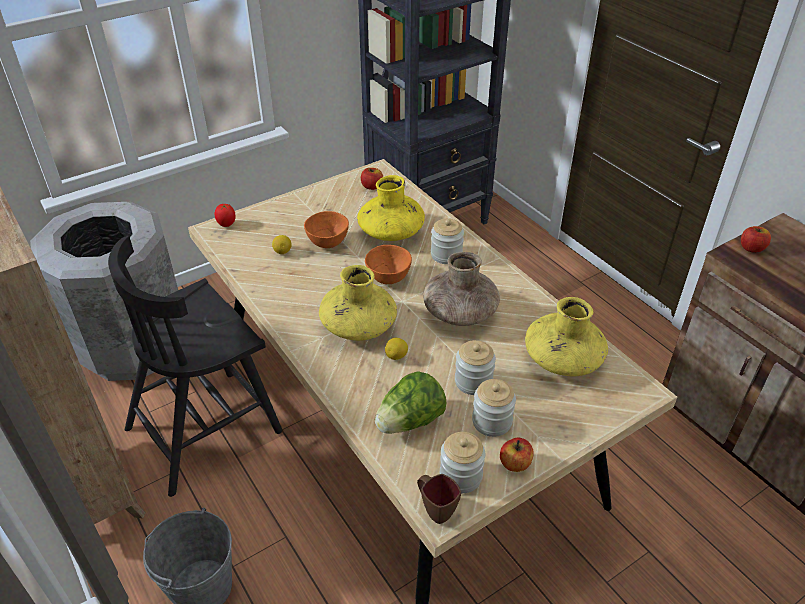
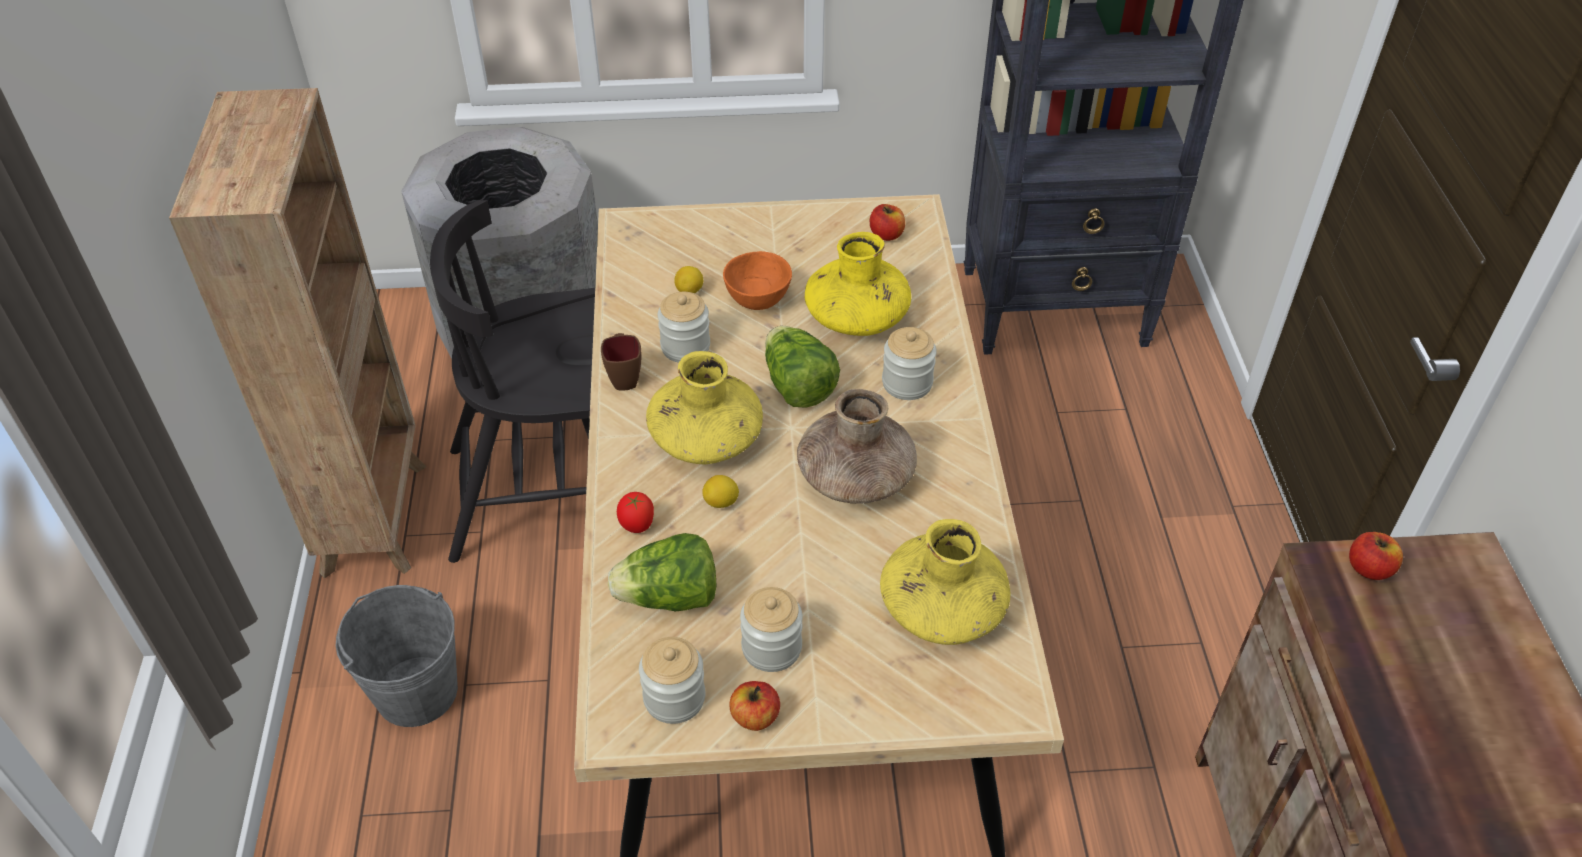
camera: 30 degrees right, 5 degrees up
tomato [214,204,236,227] -> tomato moved to [617,492,654,533]
orange bowl [365,245,412,284] -> lettuce [765,326,840,407]
brown mug [417,474,461,524] -> brown mug moved to [601,333,641,391]
jar [455,340,496,395] -> jar moved to [658,292,710,363]

